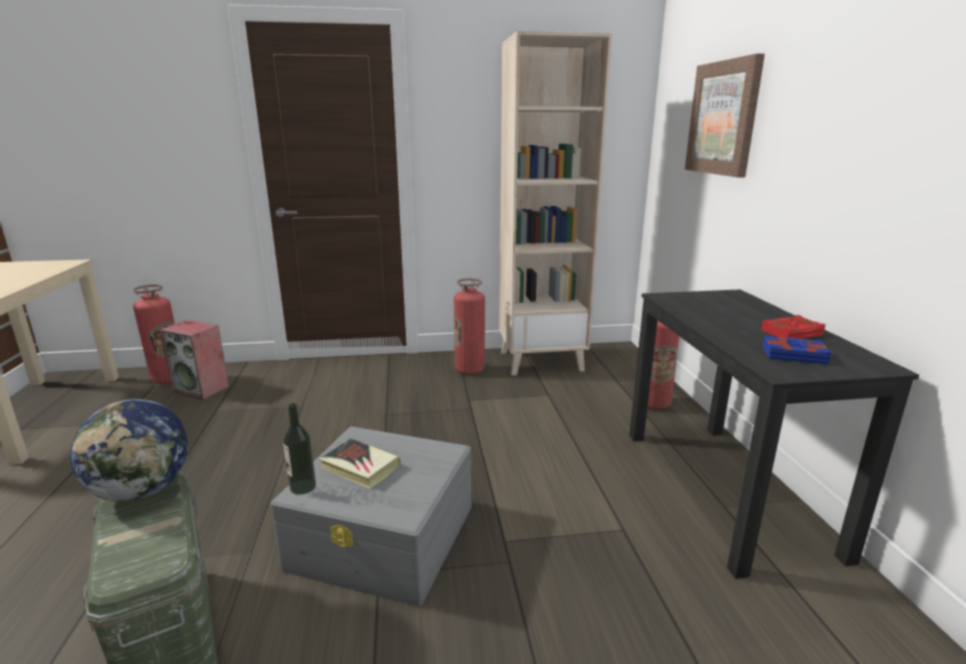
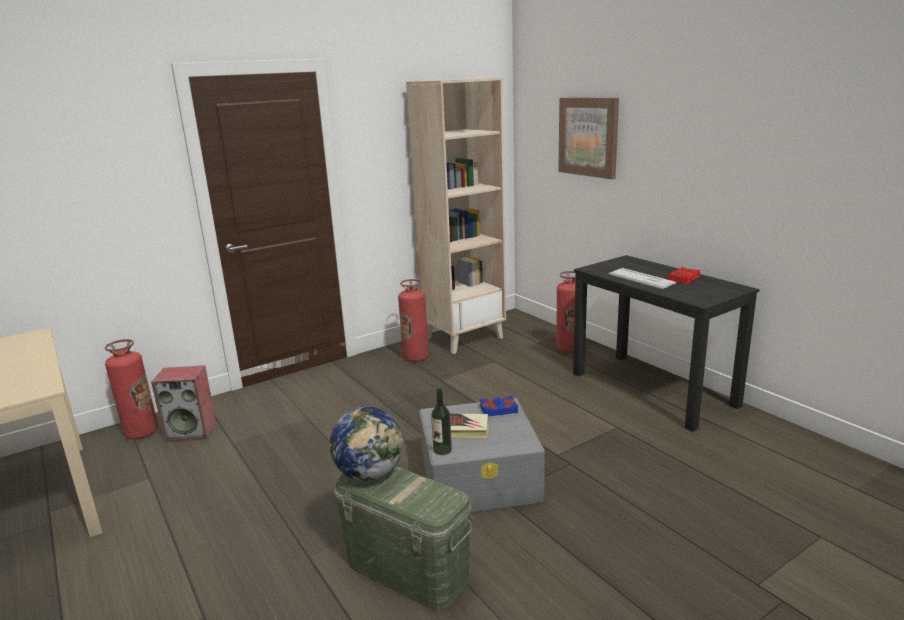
camera: 25 degrees left, 0 degrees up
blue book [763,335,831,365] -> blue book moved to [480,395,518,416]
none -> keyboard [609,268,676,289]

